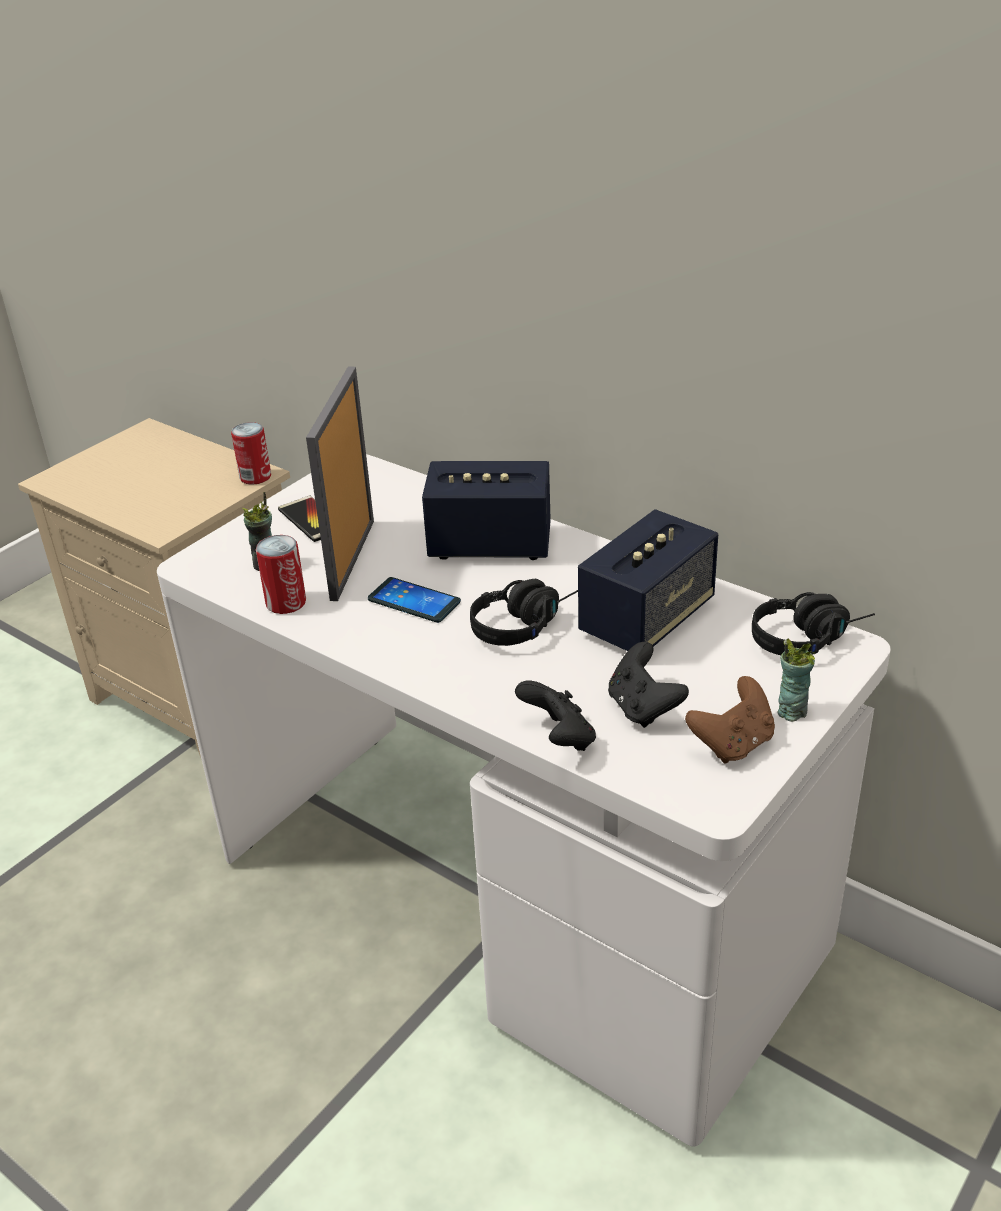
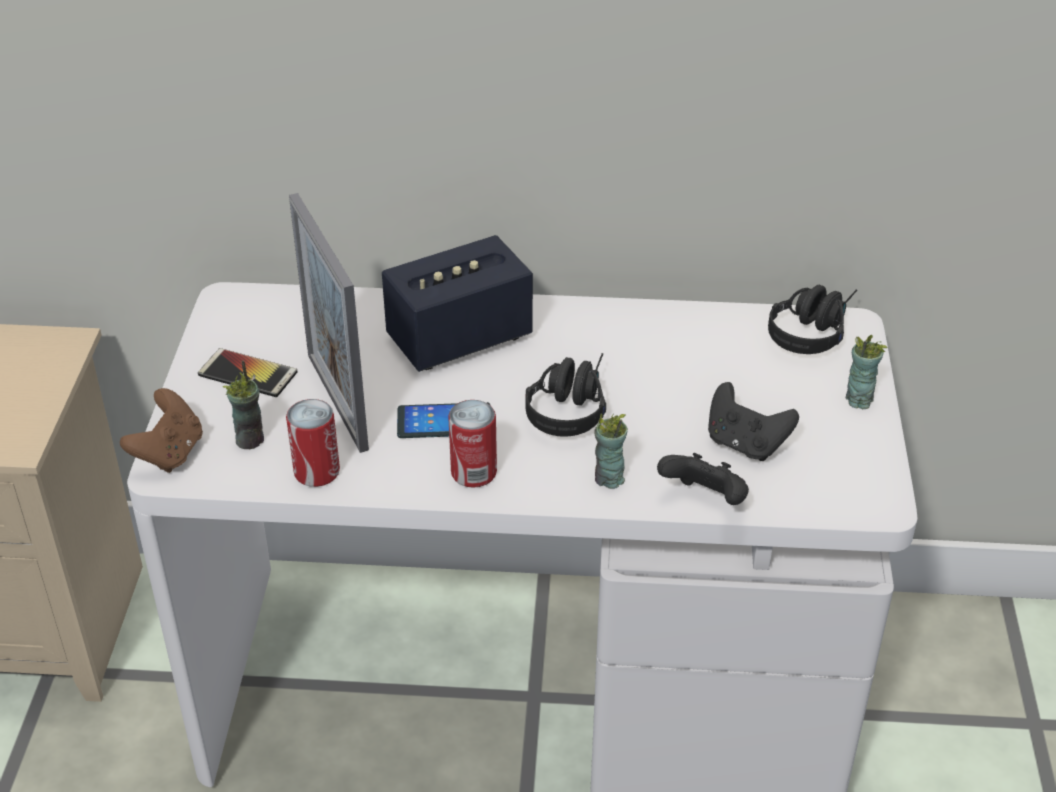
camera: 35 degrees left, 5 degrees up
can [231,422,271,485] -> can moved to [448,400,497,488]
speaker [578,509,718,651] -> none
brown game controller [685,676,775,764] -> brown game controller moved to [120,388,203,473]
none -> cup [594,414,628,489]

